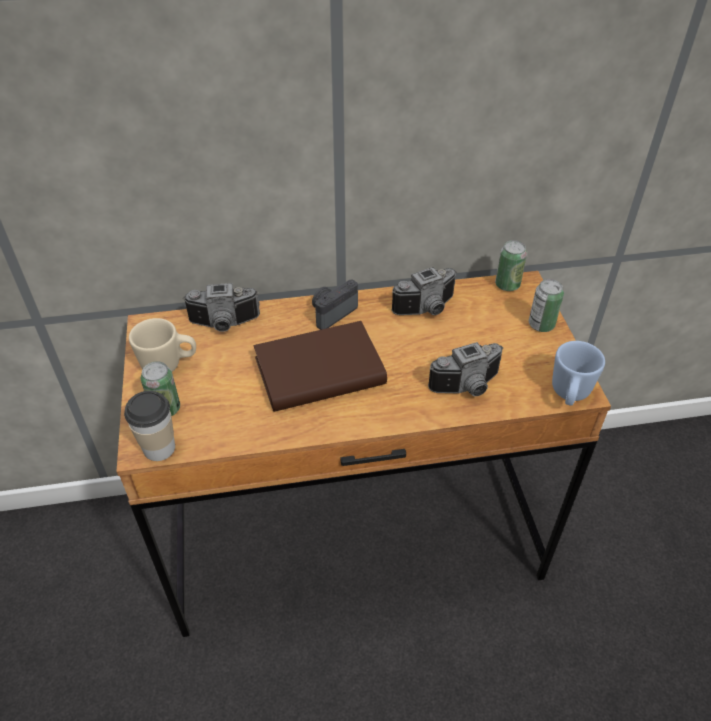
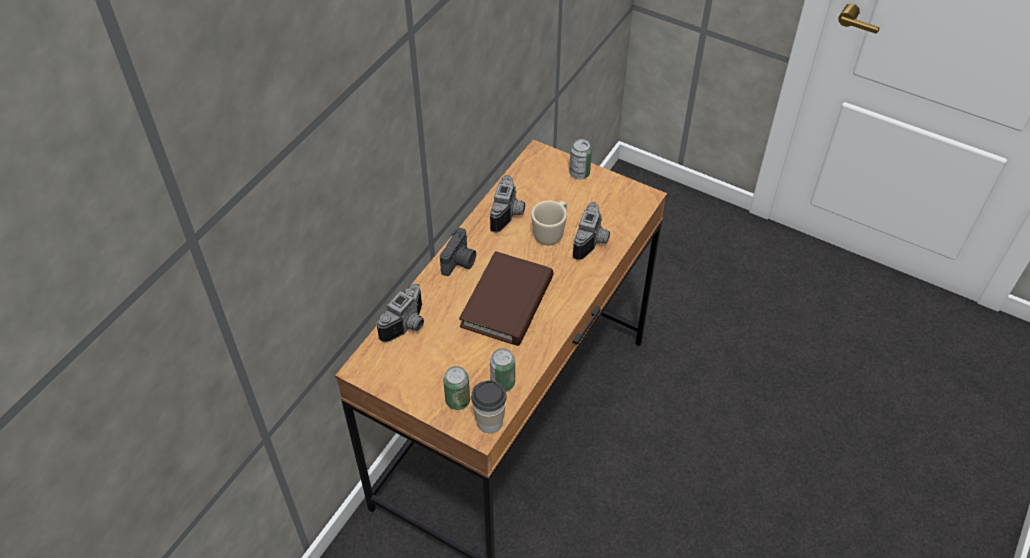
camera: 50 degrees left, 5 degrees up
beige mug [129,318,196,372] -> beige mug moved to [531,200,567,245]
camera [312,280,358,330] -> camera turned 150 degrees counterclockwise [440,228,476,276]
can [495,240,527,291] -> can moved to [490,348,515,392]
blue mug [552,341,605,406] -> none

